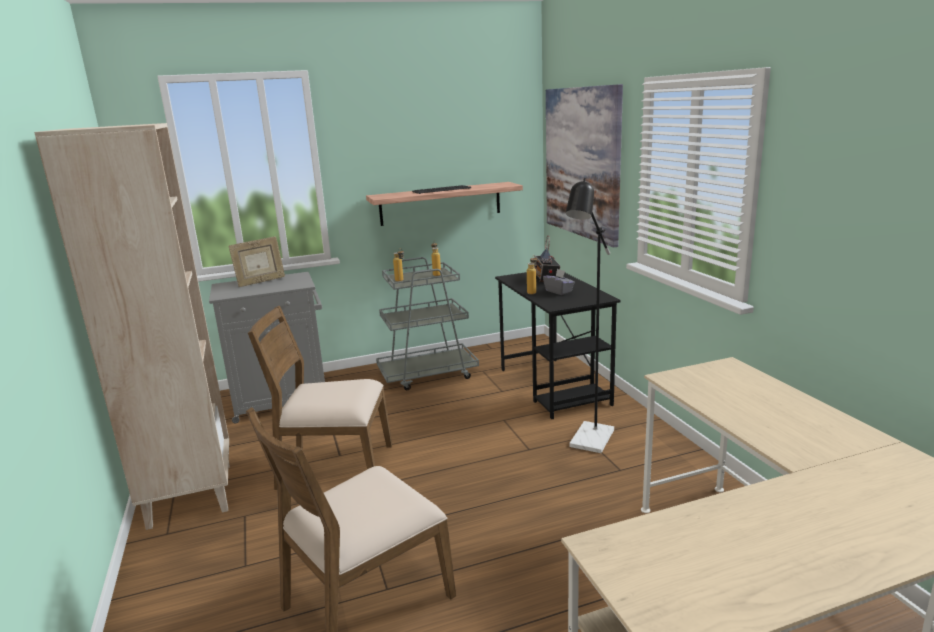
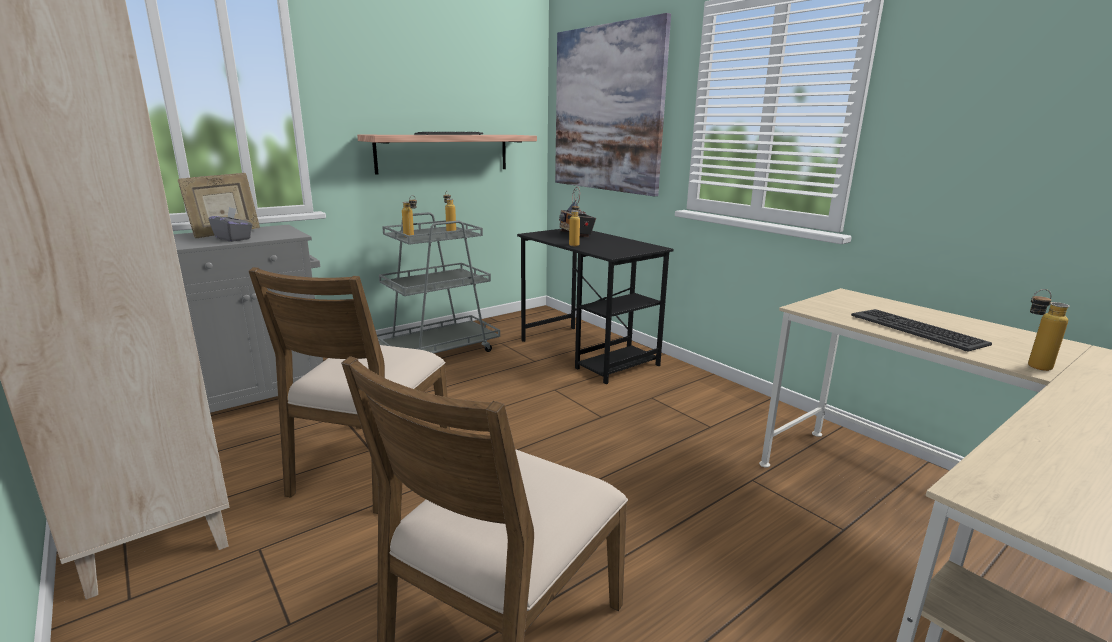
camera: 20 degrees left, 0 degrees up
brown chair [248,306,392,490] -> brown chair turned 60 degrees counterclockwise [249,267,450,514]
grey tissue box [543,269,575,295] -> grey tissue box moved to [209,207,252,242]
black floor lamp [566,178,614,453] -> none
none -> keyboard [851,309,992,352]
none -> bottle [1028,289,1070,371]

